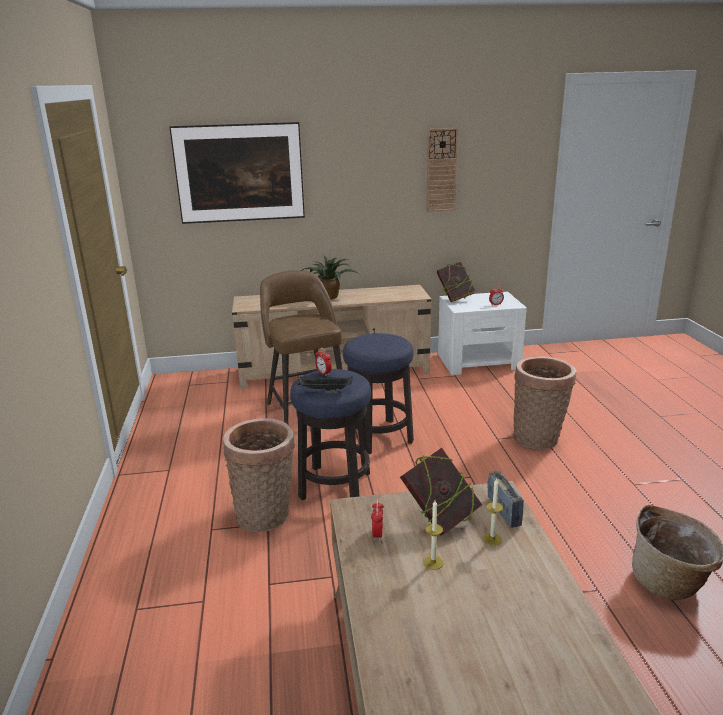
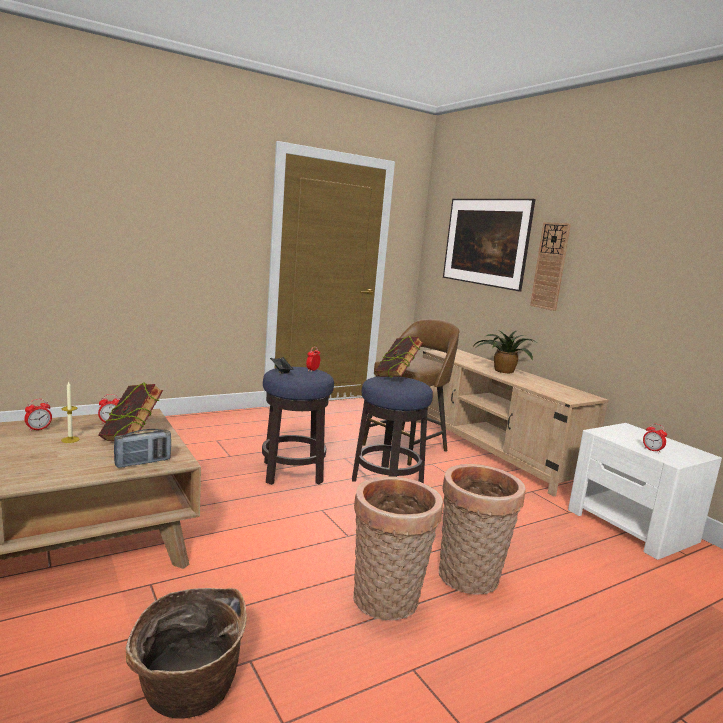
camera: 65 degrees right, 10 degrees down
basket [223,418,295,532] -> basket moved to [353,476,443,620]
wall clock [426,128,458,212] -> wall clock moved to [530,222,571,311]
book [437,262,475,302] -> book moved to [375,335,423,378]
candle [483,478,503,546] -> none
none -> alarm clock [24,399,52,432]

